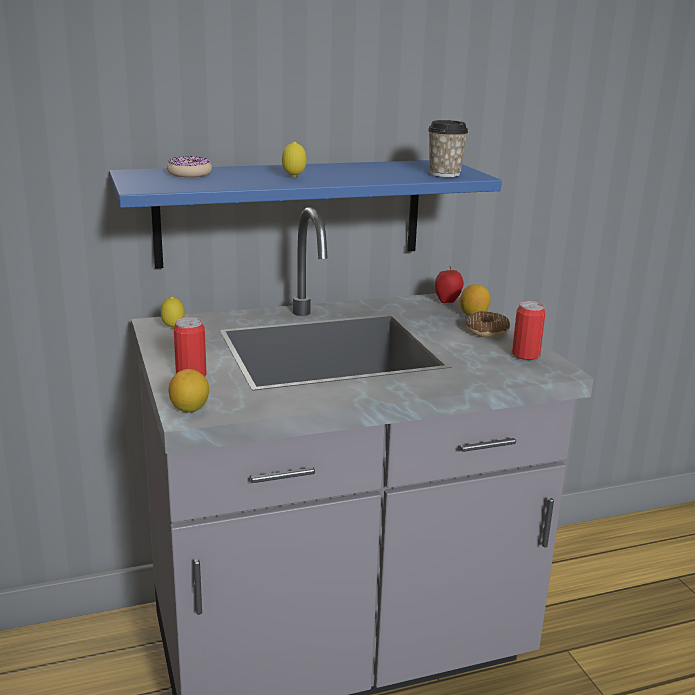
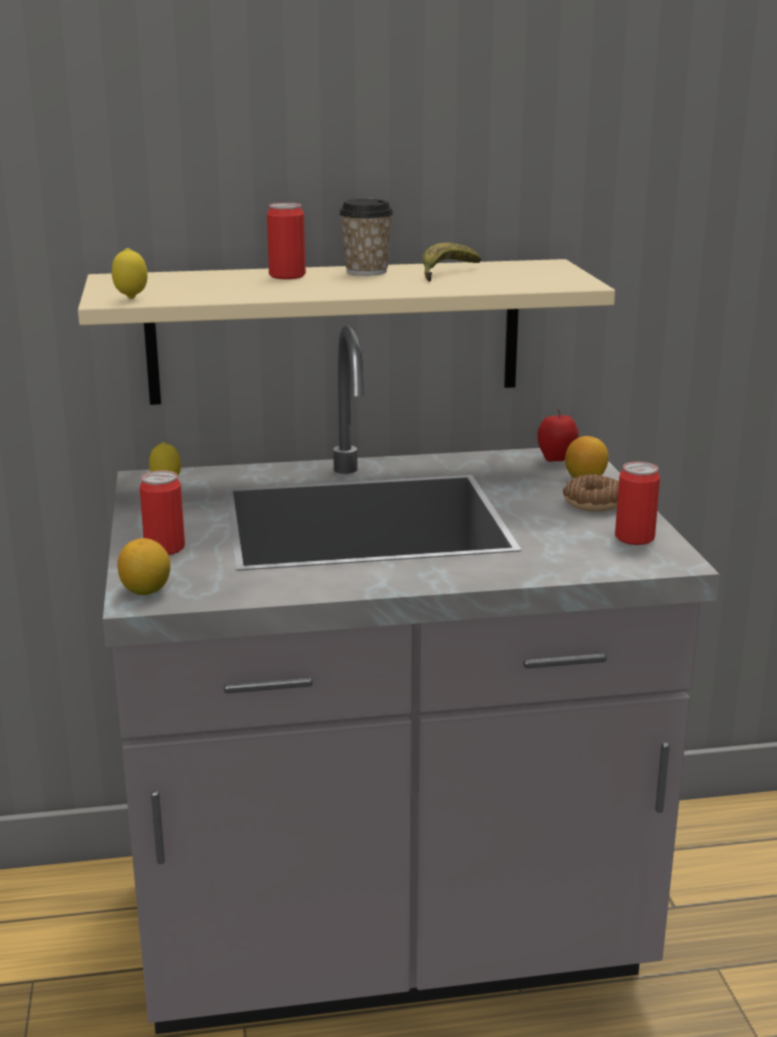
camera: 10 degrees right, 0 degrees up
blue shelf [109,160,502,269] -> beige shelf [78,259,615,405]
donut [167,156,212,177] -> none
lemon [282,142,307,177] -> lemon moved to [112,248,148,299]
cup [428,120,468,177] -> cup moved to [339,199,394,276]
none -> can [267,203,306,279]
none -> banana [422,243,481,282]

